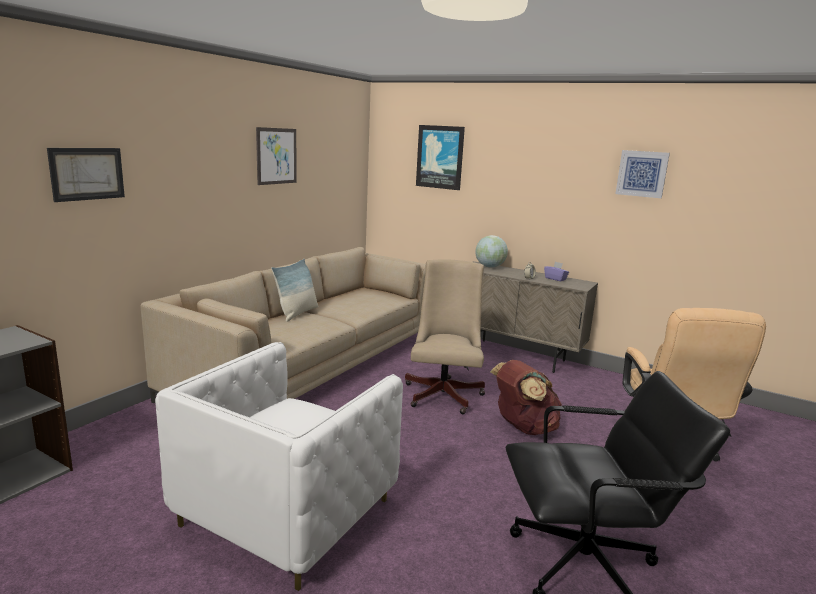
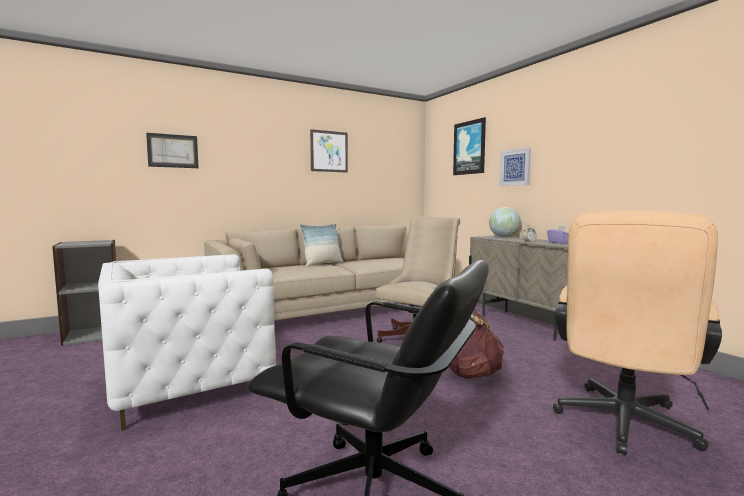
camera: 30 degrees right, 10 degrees down
picture [615,150,670,198] -> picture moved to [499,147,531,186]

